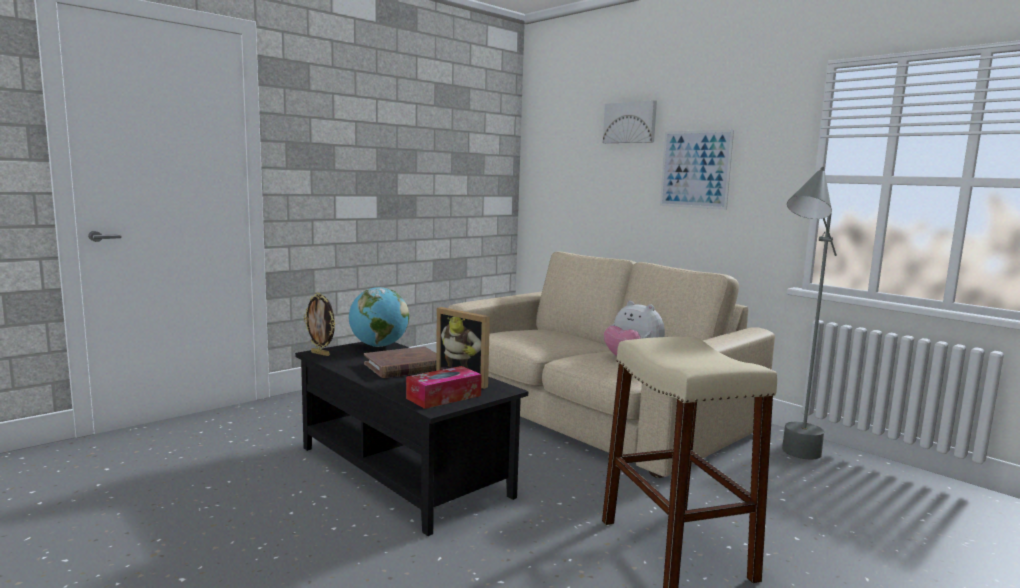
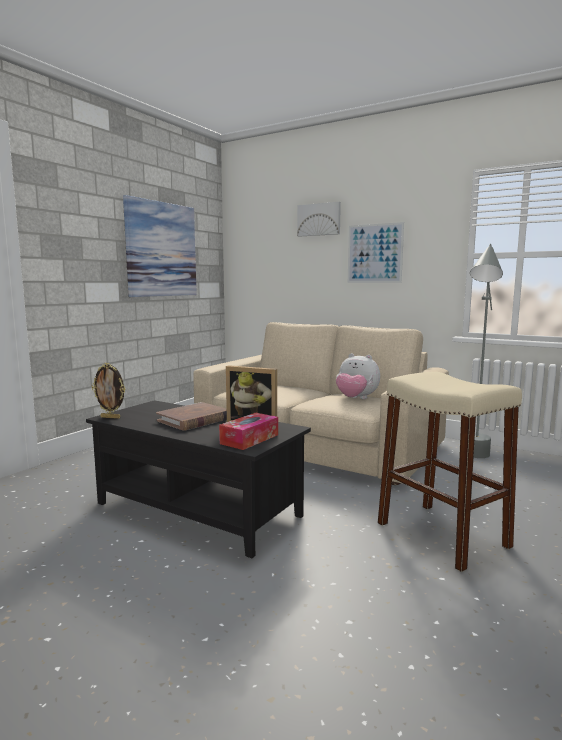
camera: 15 degrees left, 0 degrees up
globe [349,287,409,347] -> none
none -> picture [123,195,197,297]

